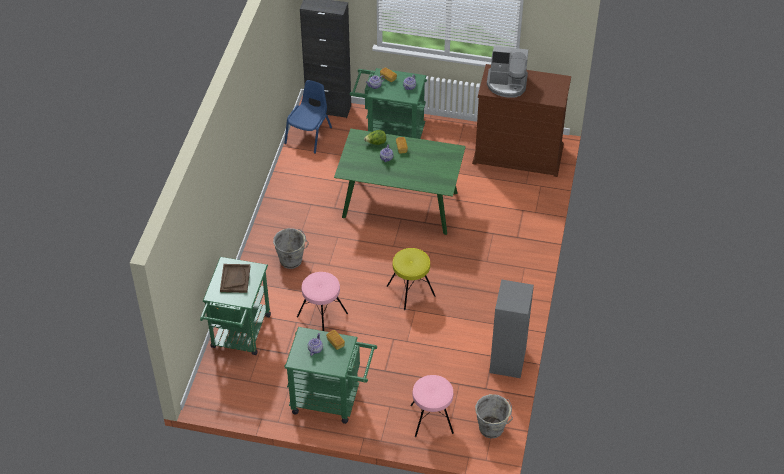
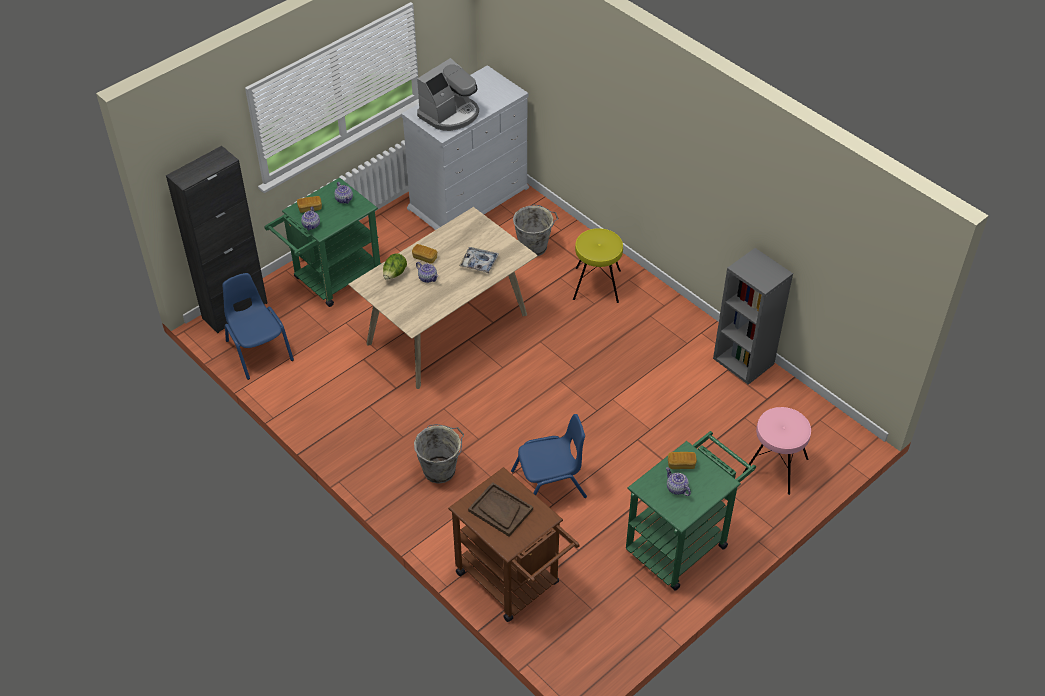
camera: 55 degrees left, 0 degrees up
green cart [200,257,271,355] -> brown cart [448,467,580,622]
pink stool [297,272,348,331] -> blue chair [511,414,587,498]
green dining table [334,129,466,235] -> beige dining table [348,207,538,389]
yellow stool [387,248,435,310] -> yellow stool moved to [573,228,623,303]
brown dresser [472,64,571,177] -> white dresser [401,65,529,230]
grey bucket [475,394,513,438] -> grey bucket moved to [513,204,558,256]
none -> tray [459,247,499,273]

